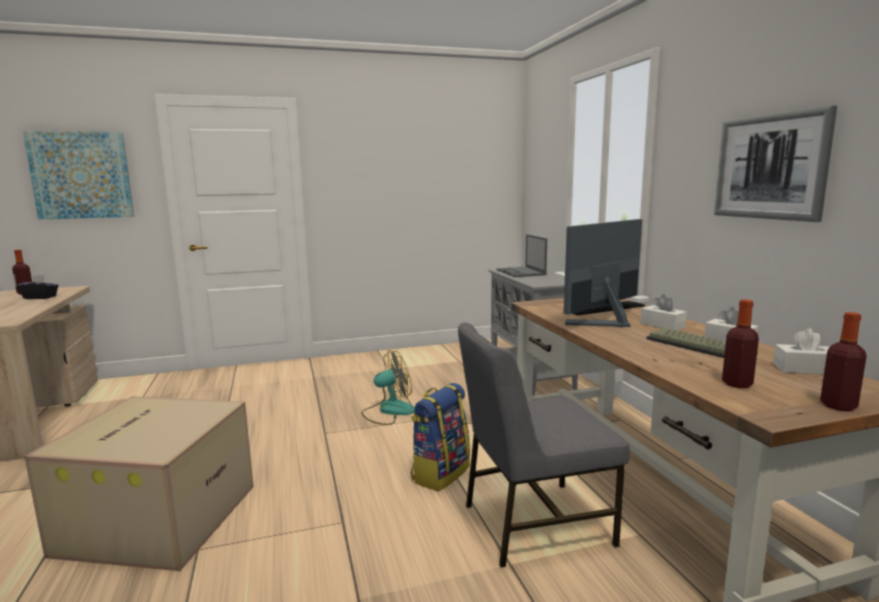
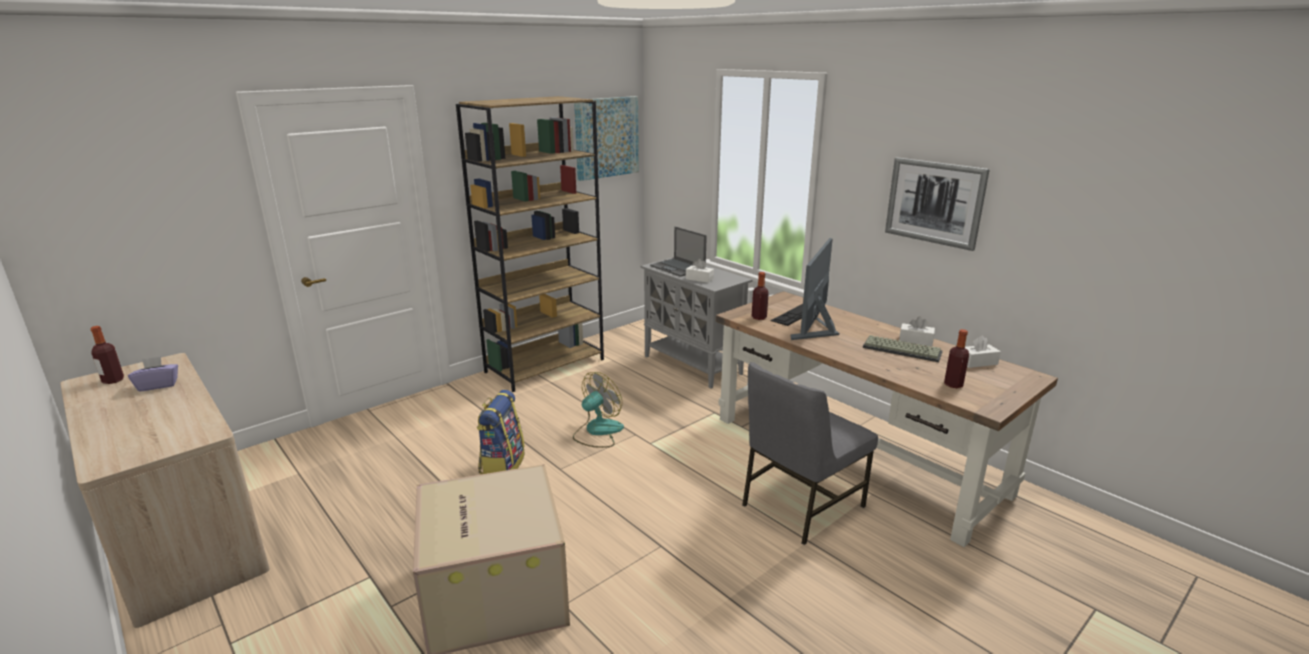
camera: 25 degrees left, 10 degrees up
black tissue box [17,275,59,299] -> purple tissue box [128,356,178,392]
picture [23,131,134,220] -> picture moved to [574,96,639,181]
backpack [411,383,470,492] -> backpack moved to [476,390,525,475]
white tissue box [641,295,687,331] -> white tissue box moved to [686,259,714,283]
bottle [820,312,867,411] -> bottle moved to [752,272,769,320]
none -> brown bookcase [456,96,604,392]

